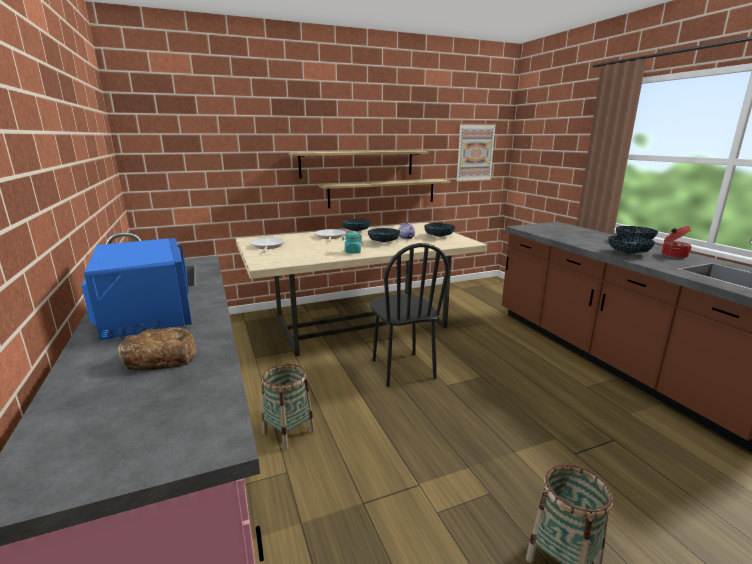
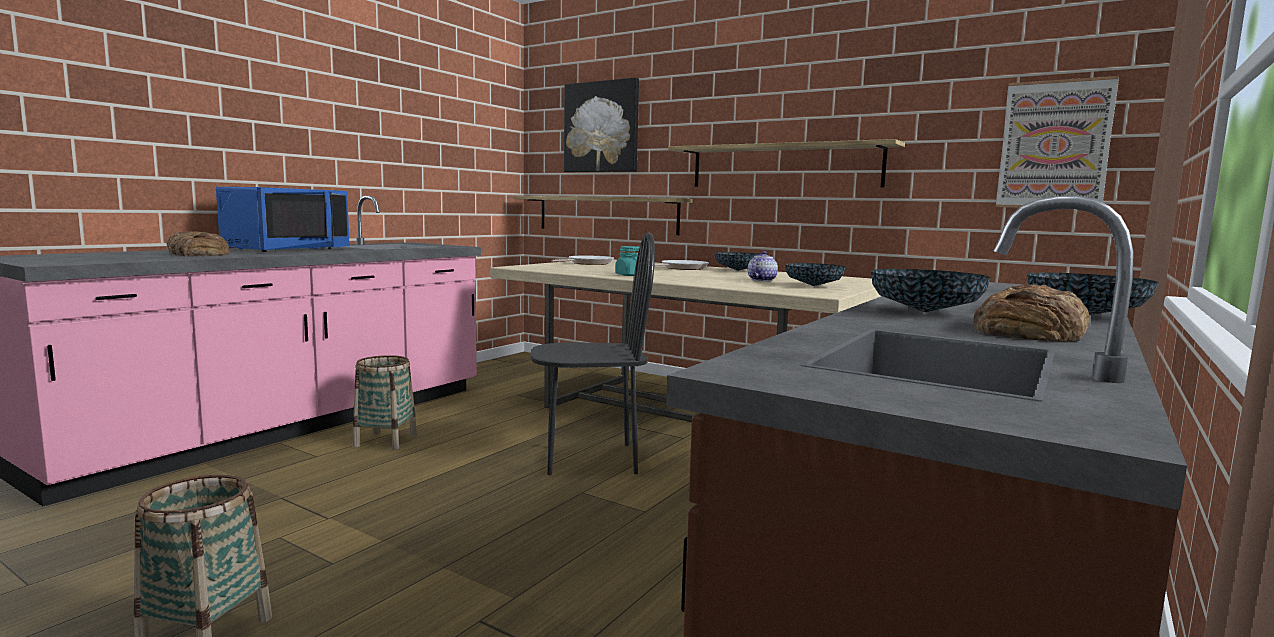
camera: 55 degrees right, 10 degrees down
shelf [319,179,451,208] -> shelf moved to [514,196,693,235]
bowl [368,228,400,243] -> none
black chair [370,243,449,387] -> black chair turned 135 degrees counterclockwise [530,232,655,475]
cooking pot [662,226,692,258] -> bread [973,284,1090,341]
none -> picture [564,78,639,172]

